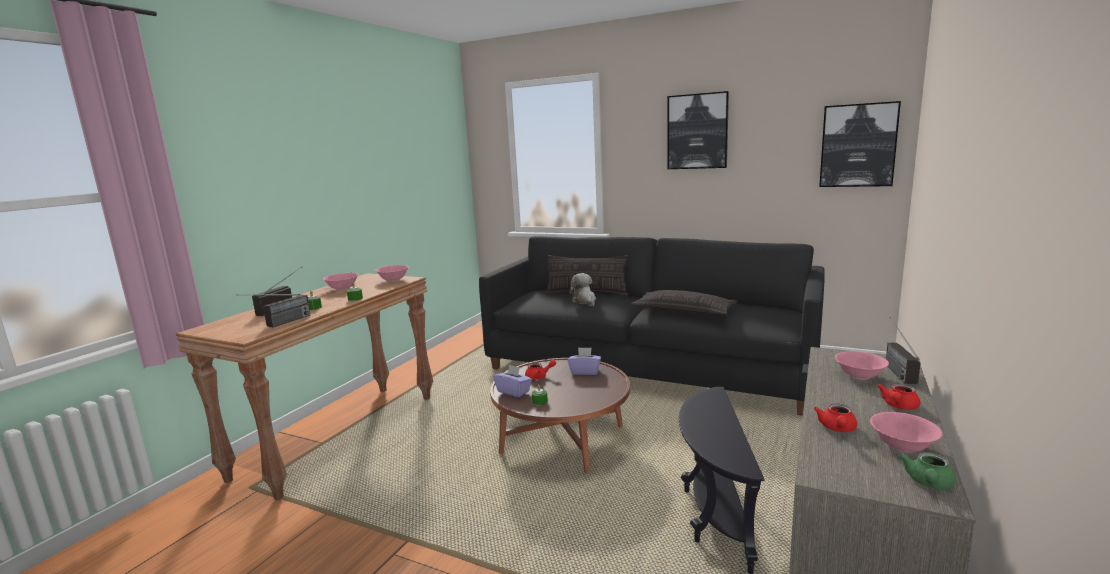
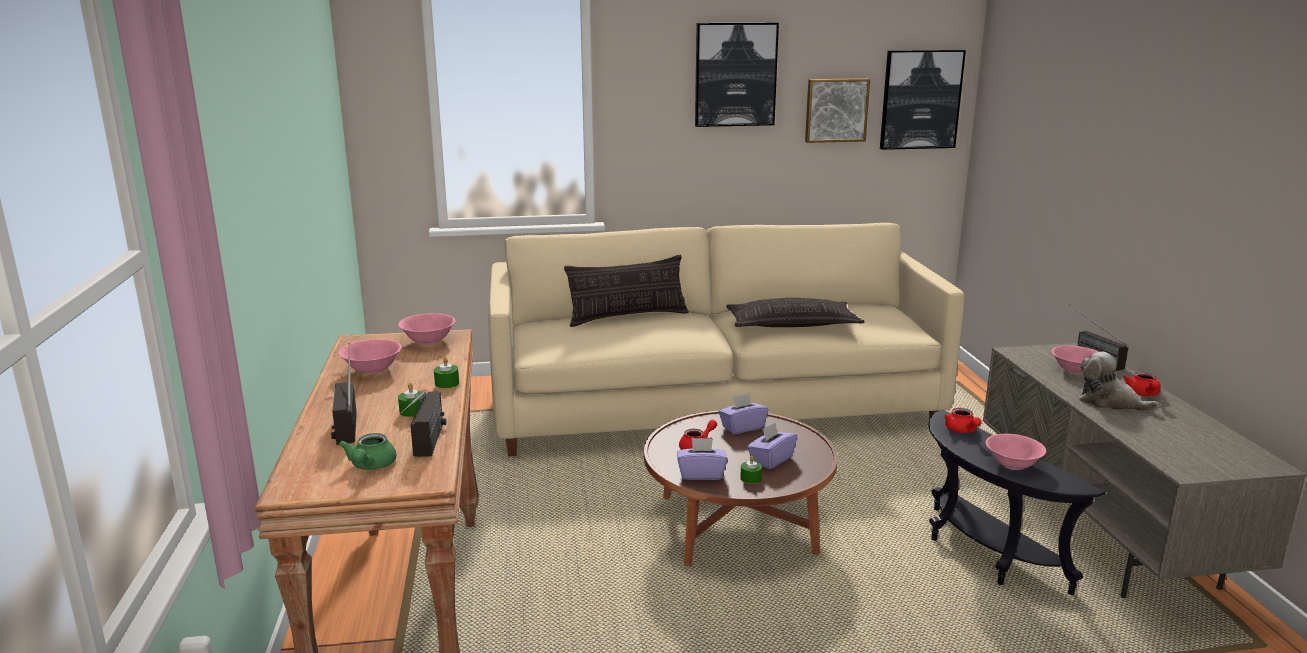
camera: 35 degrees left, 5 degrees up
black sofa [479,236,825,416] -> beige sofa [488,223,964,456]
plush toy [569,273,596,306] -> plush toy moved to [1079,351,1159,412]
red teapot [814,404,857,432] -> red teapot moved to [944,408,982,433]
pink bowl [870,412,942,453] -> pink bowl moved to [986,434,1046,470]
green teapot [899,452,955,489] -> green teapot moved to [339,433,396,470]
none -> purple tissue box [747,422,797,469]
none -> picture [805,78,870,143]

